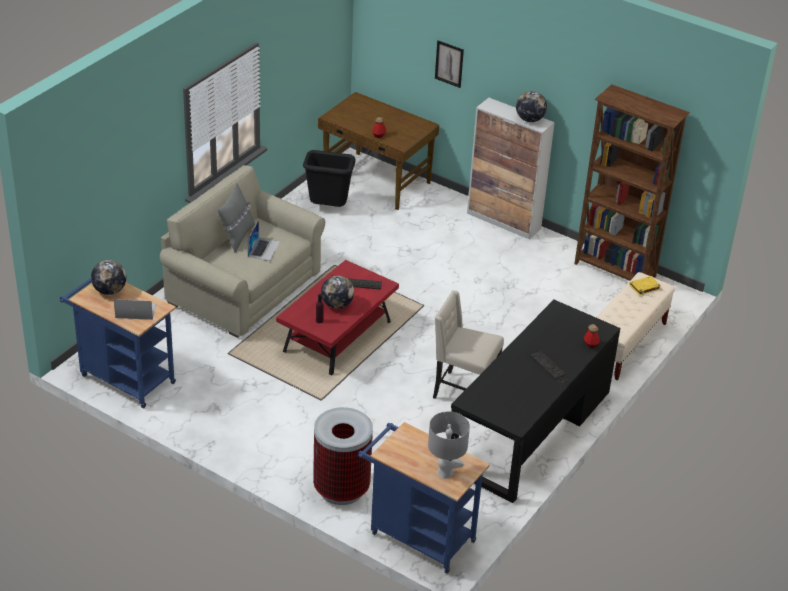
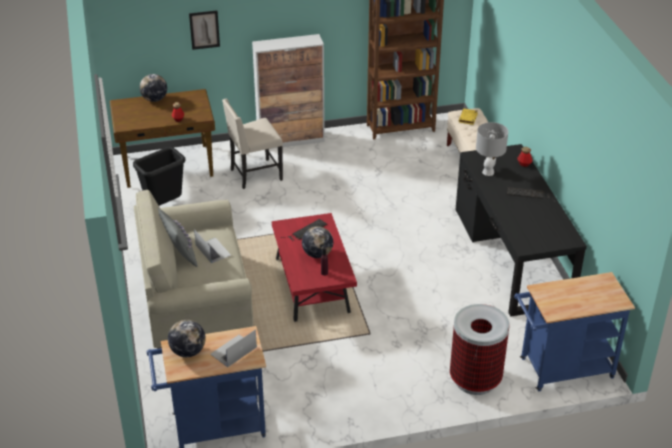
camera: 45 degrees left, 0 degrees up
grey table lamp [428,411,470,479] -> grey table lamp moved to [476,122,508,176]
beige chair [433,290,504,399] -> beige chair moved to [222,99,283,189]
globe [516,91,547,122] -> globe moved to [140,74,167,102]

